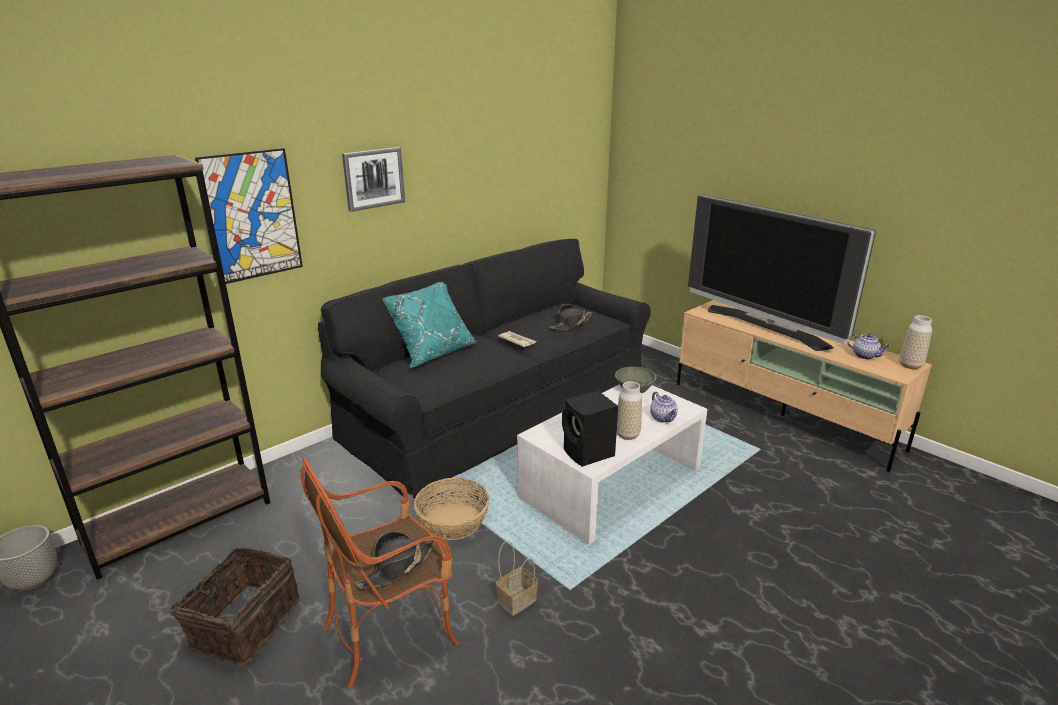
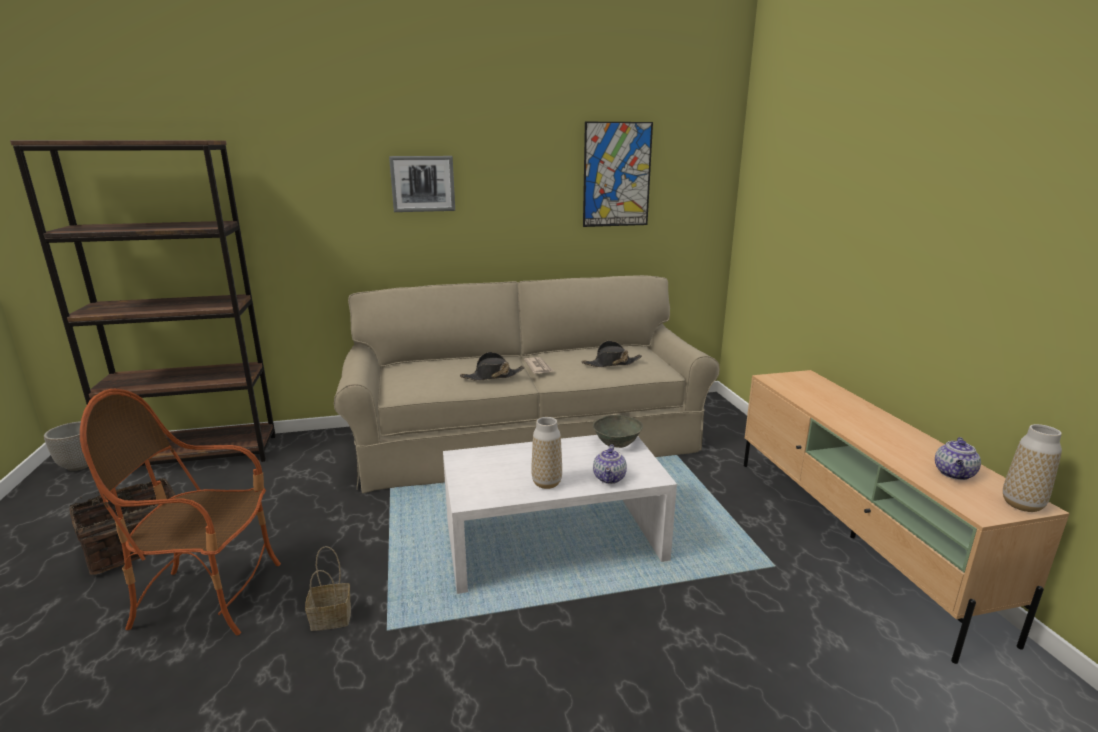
camera: 30 degrees right, 5 degrees down
picture [195,148,303,284] -> picture moved to [583,122,653,227]
black sofa [318,239,651,499] -> beige sofa [334,275,720,493]
black hat [355,532,436,589] -> black hat moved to [460,352,525,381]
turquoise pillow [383,282,477,368] -> none
basket [414,478,490,540] -> none
black speaker [562,391,618,467] -> none
television [688,195,876,351] -> none
teapot [847,333,890,359] -> teapot turned 45 degrees clockwise [935,437,981,480]

